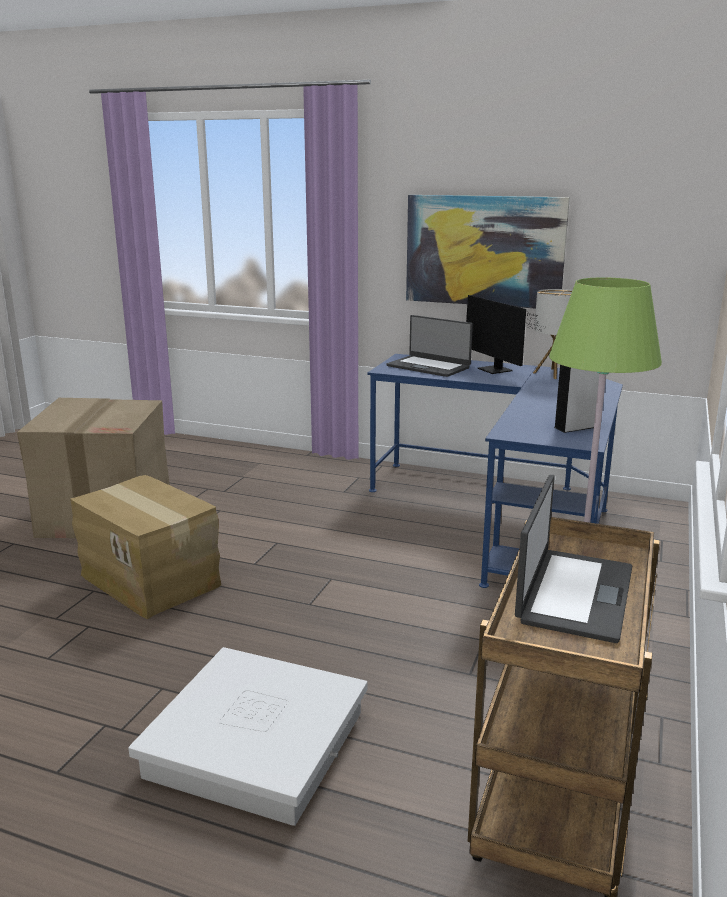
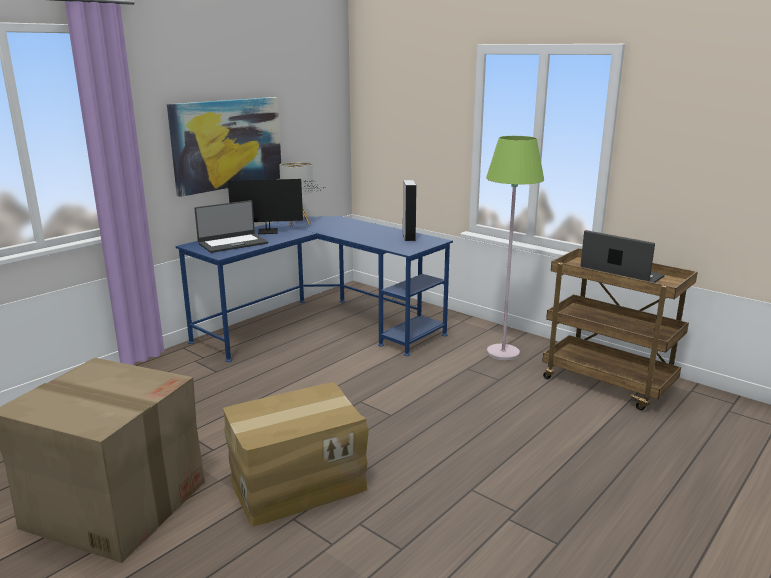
camera: 70 degrees left, 0 degrees up
white storage box [128,647,367,826] -> none

